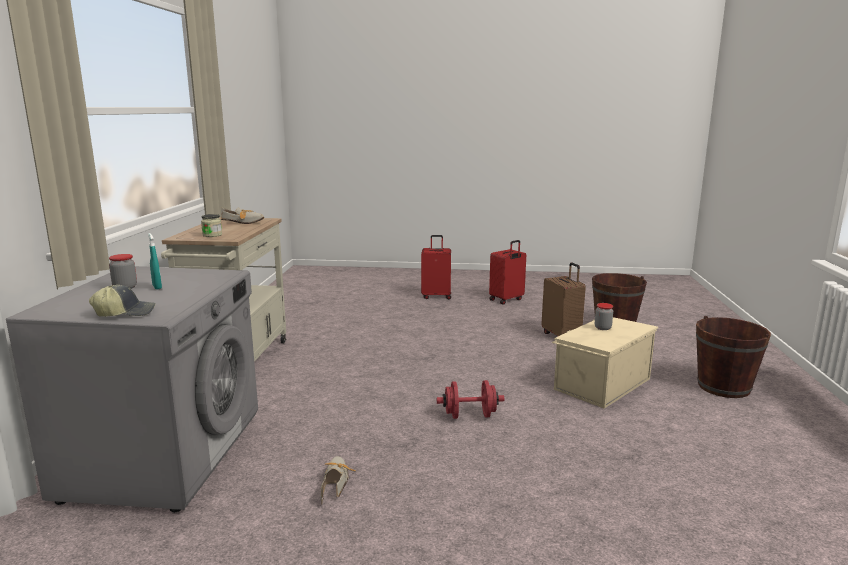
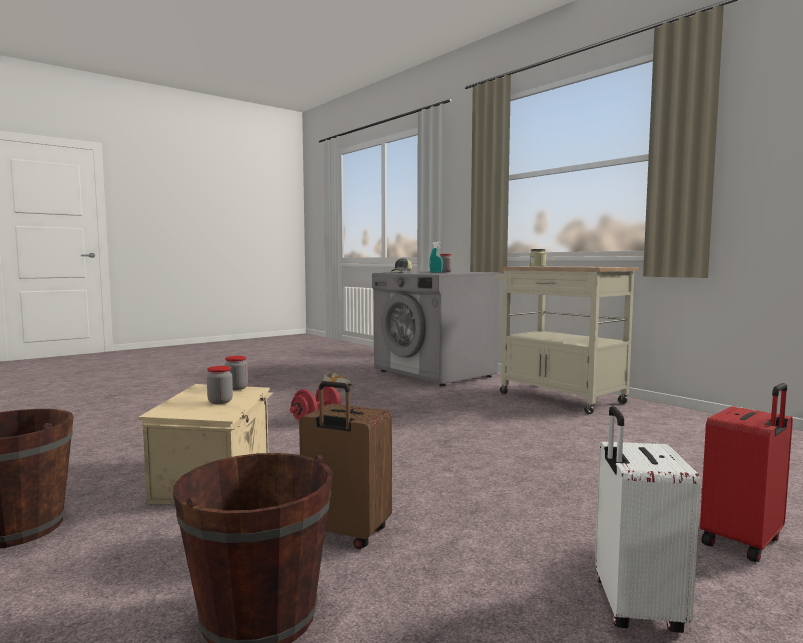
camera: 135 degrees right, 10 degrees down
shoe [221,208,264,224] -> none
red suitcase [489,240,526,305] -> white suitcase [595,406,701,633]
none -> jar [224,356,248,390]

